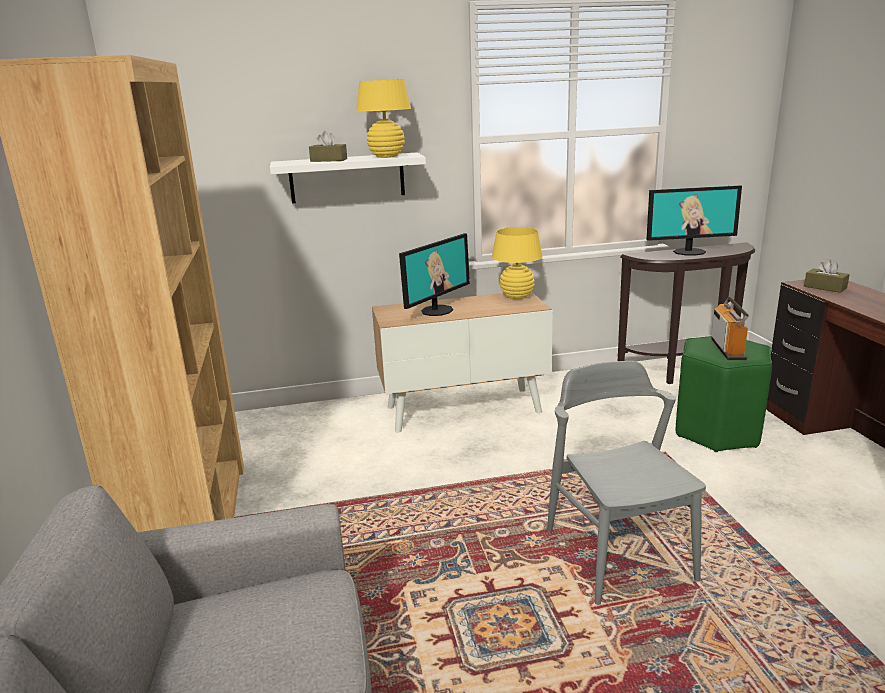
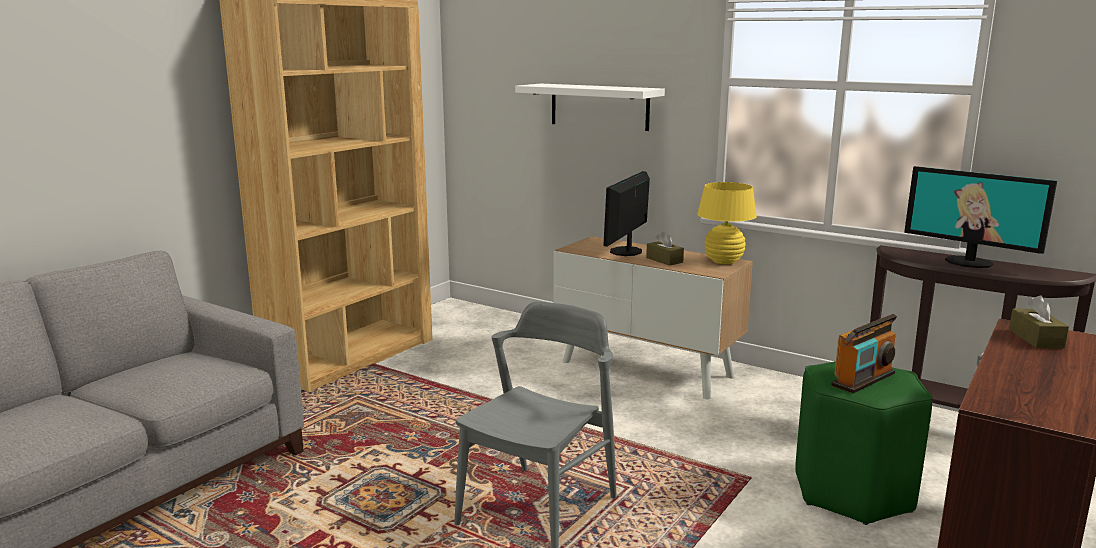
camera: 45 degrees right, 5 degrees down
brown tissue box [309,131,347,162] -> brown tissue box moved to [646,231,684,266]
yellow table lamp [356,79,411,158] -> none
monitor [399,233,470,316] -> monitor turned 120 degrees clockwise [603,171,650,256]

